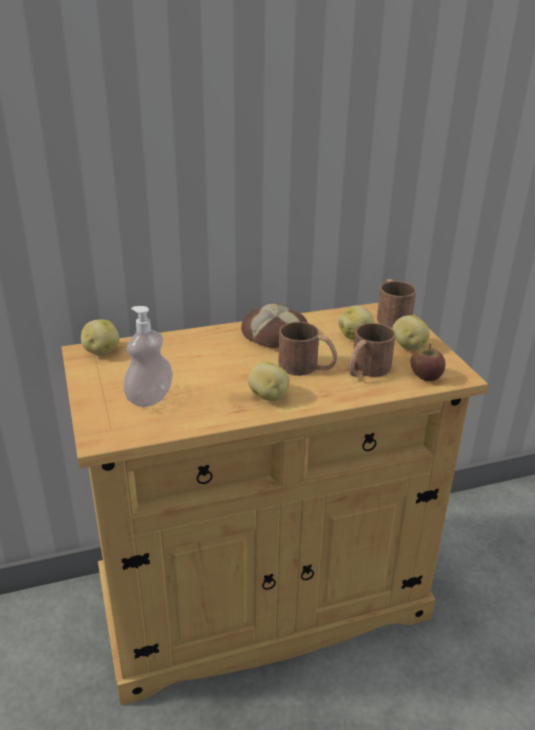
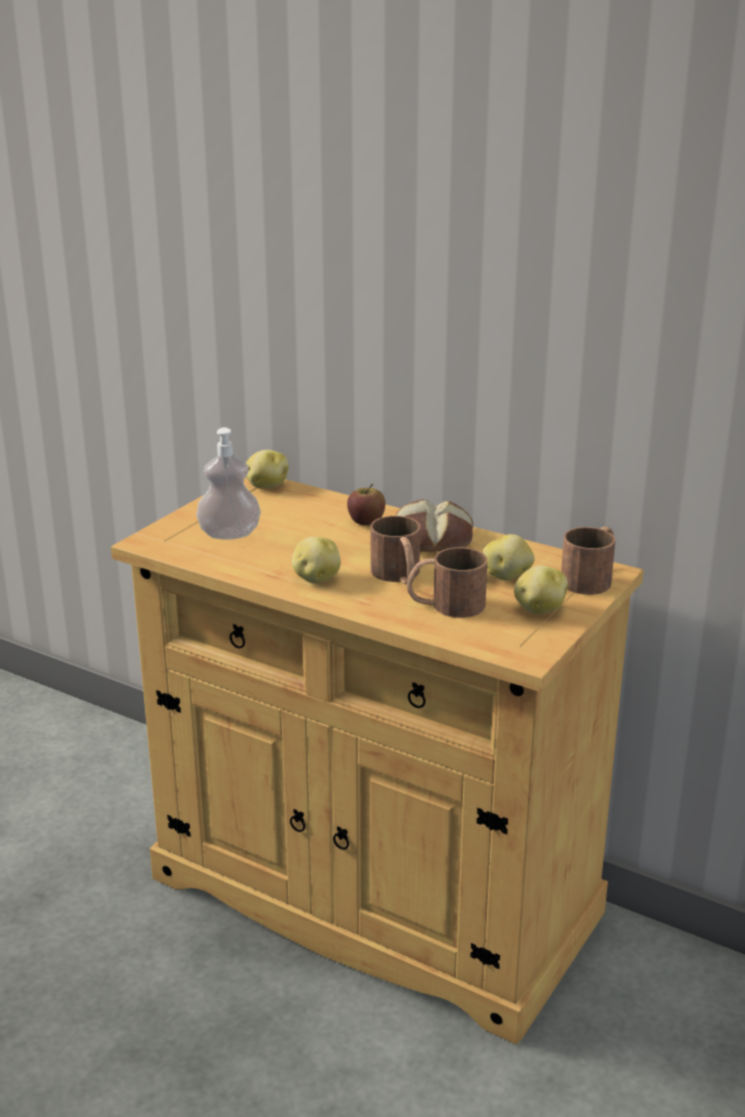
camera: 50 degrees right, 5 degrees down
apple [410,344,445,381] -> apple moved to [347,484,385,525]

